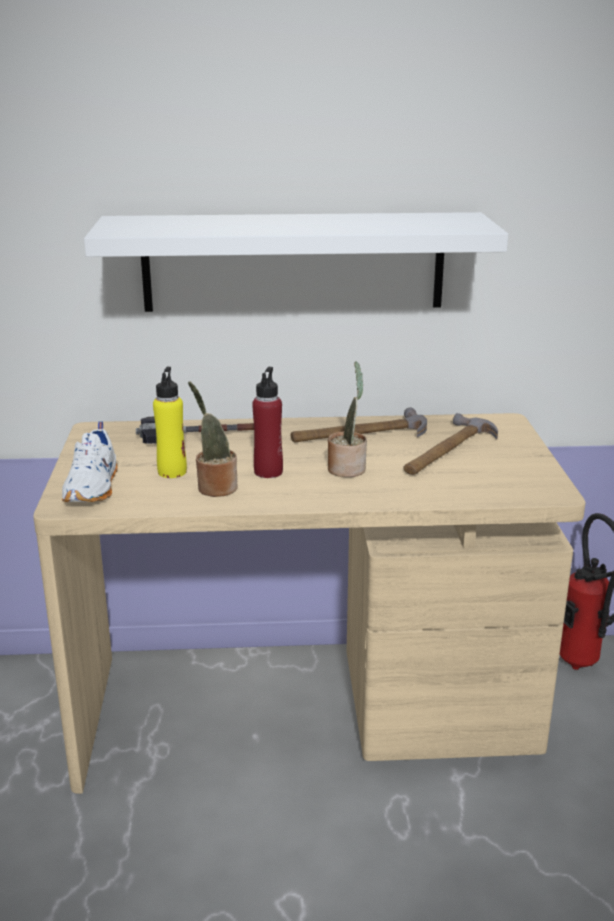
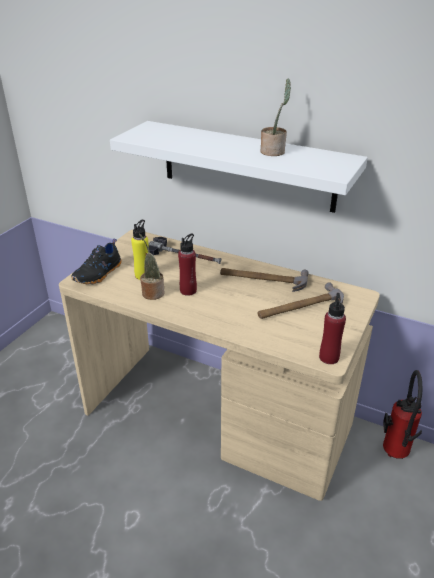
camera: 30 degrees right, 10 degrees up
white shoe [62,422,117,502] -> black shoe [72,239,122,284]
potted plant [328,361,367,477] -> potted plant moved to [261,78,291,156]
none -> red bottle [319,293,346,364]

